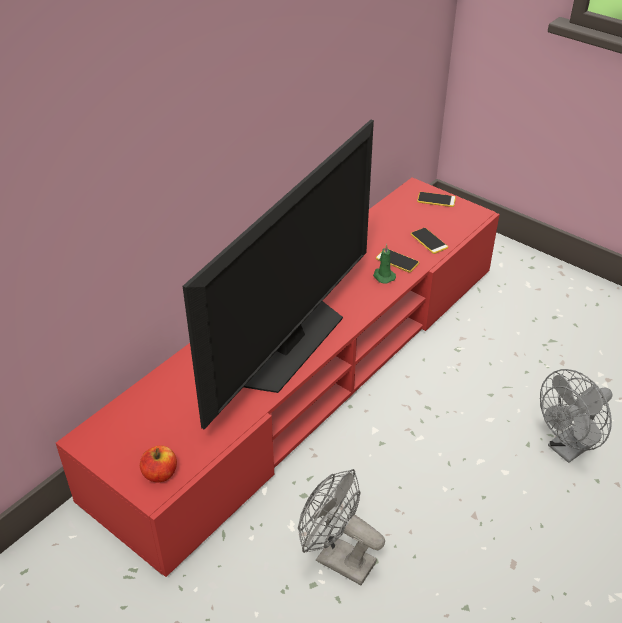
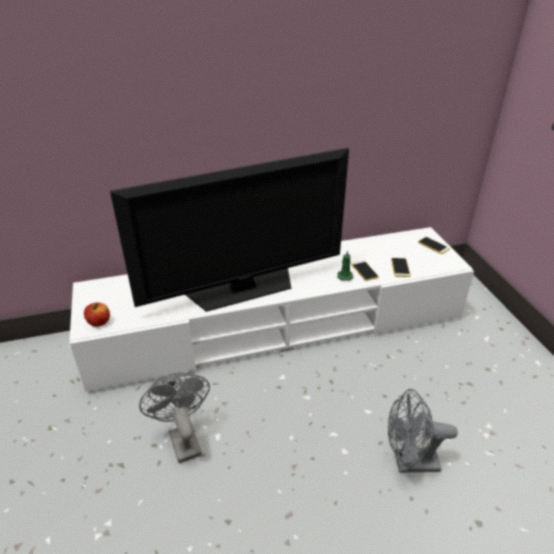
camera: 35 degrees right, 5 degrees down
red tv stand [56,177,500,577] -> white tv stand [69,227,474,392]

